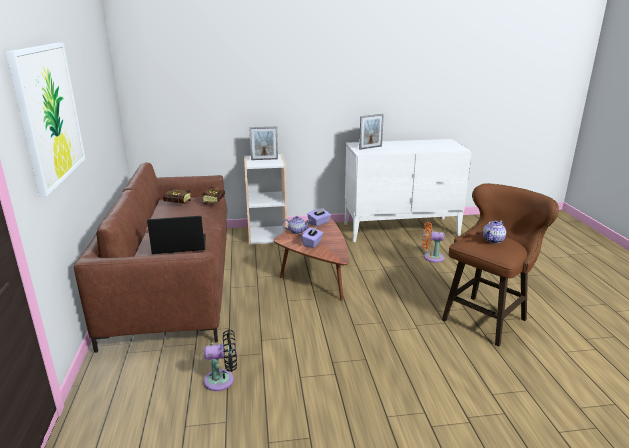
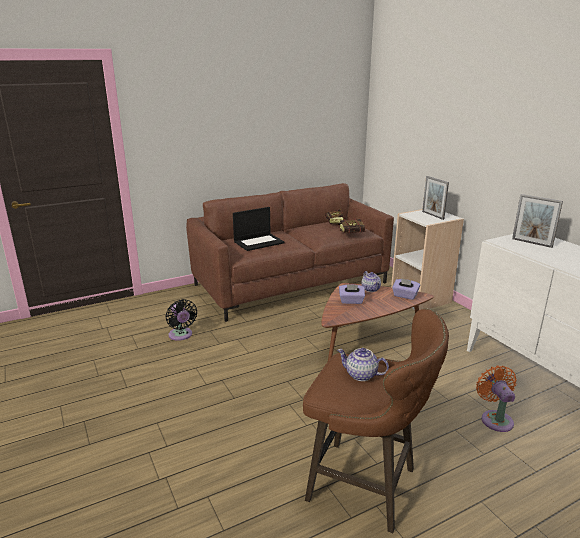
camera: 70 degrees right, 0 degrees up
picture [6,43,86,197] -> none
laptop [147,216,205,254] -> laptop turned 90 degrees clockwise [233,207,285,251]

